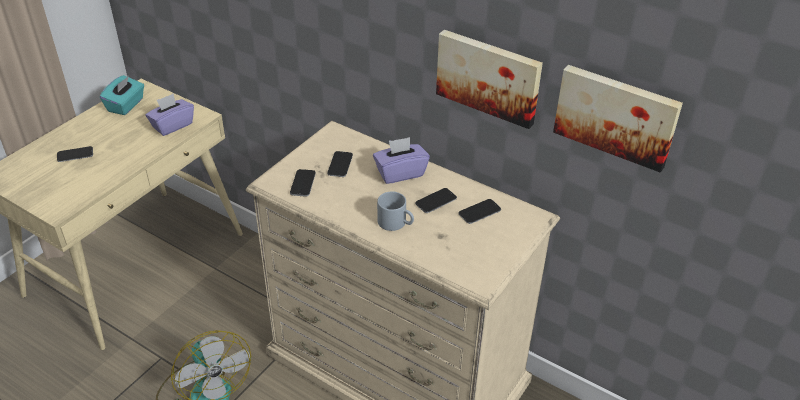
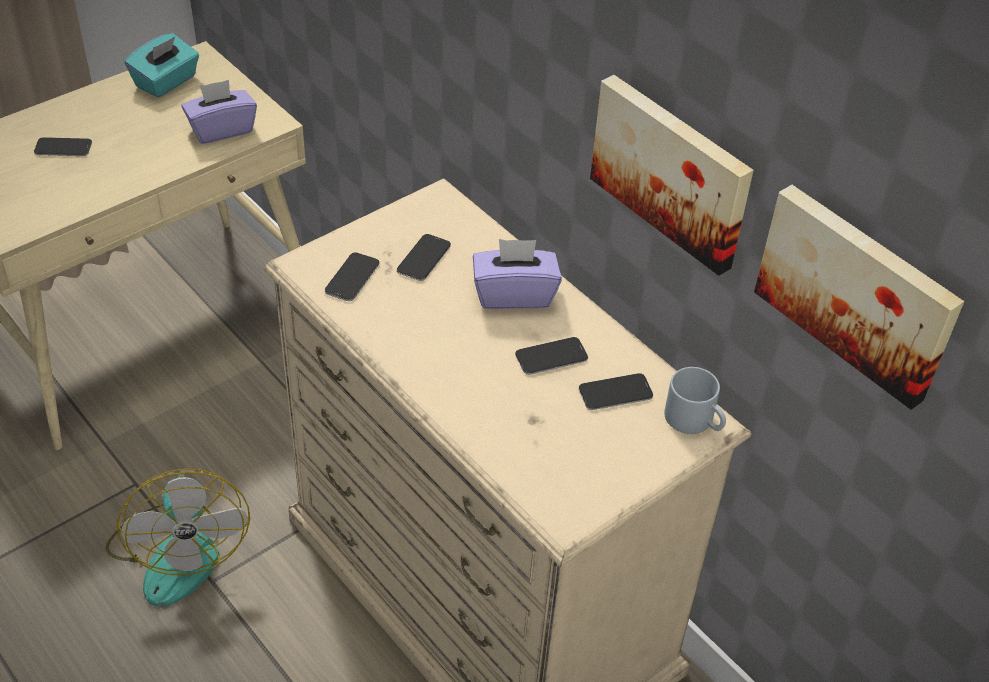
camera: 15 degrees right, 5 degrees up
grey mug [377,191,414,231] -> grey mug moved to [664,367,726,434]

